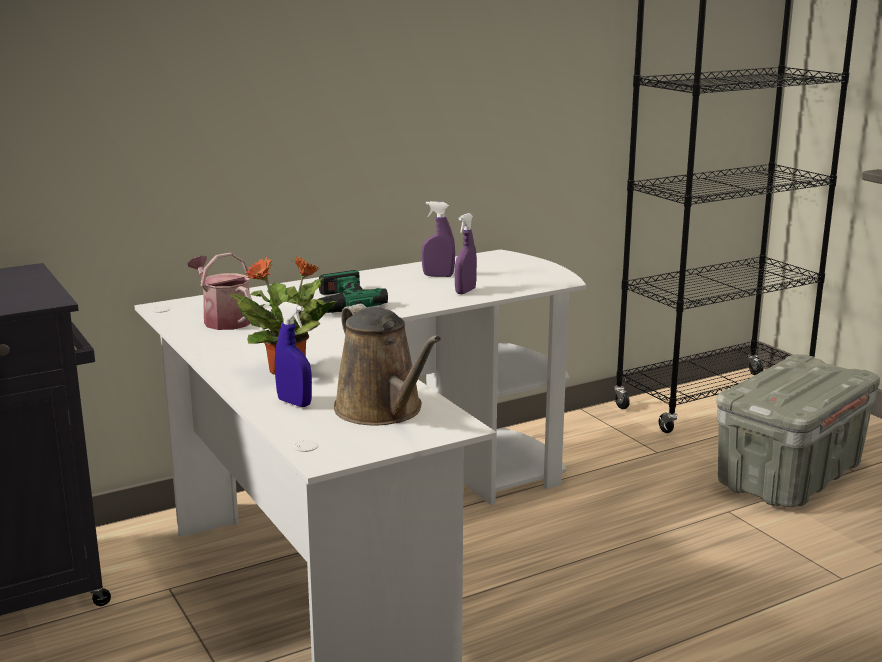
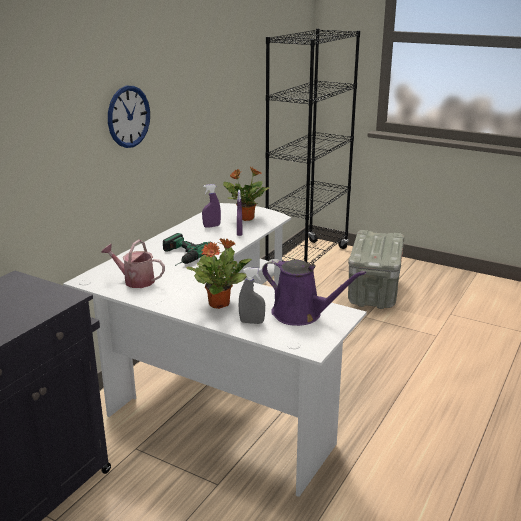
camera: 30 degrees left, 5 degrees up
blue spray bottle [275,302,312,407] -> grey spray bottle [239,267,265,324]
brown watering can [334,304,441,426] -> purple watering can [262,259,366,326]
none -> wall clock [108,86,150,148]
none -> potted plant [223,167,269,221]

